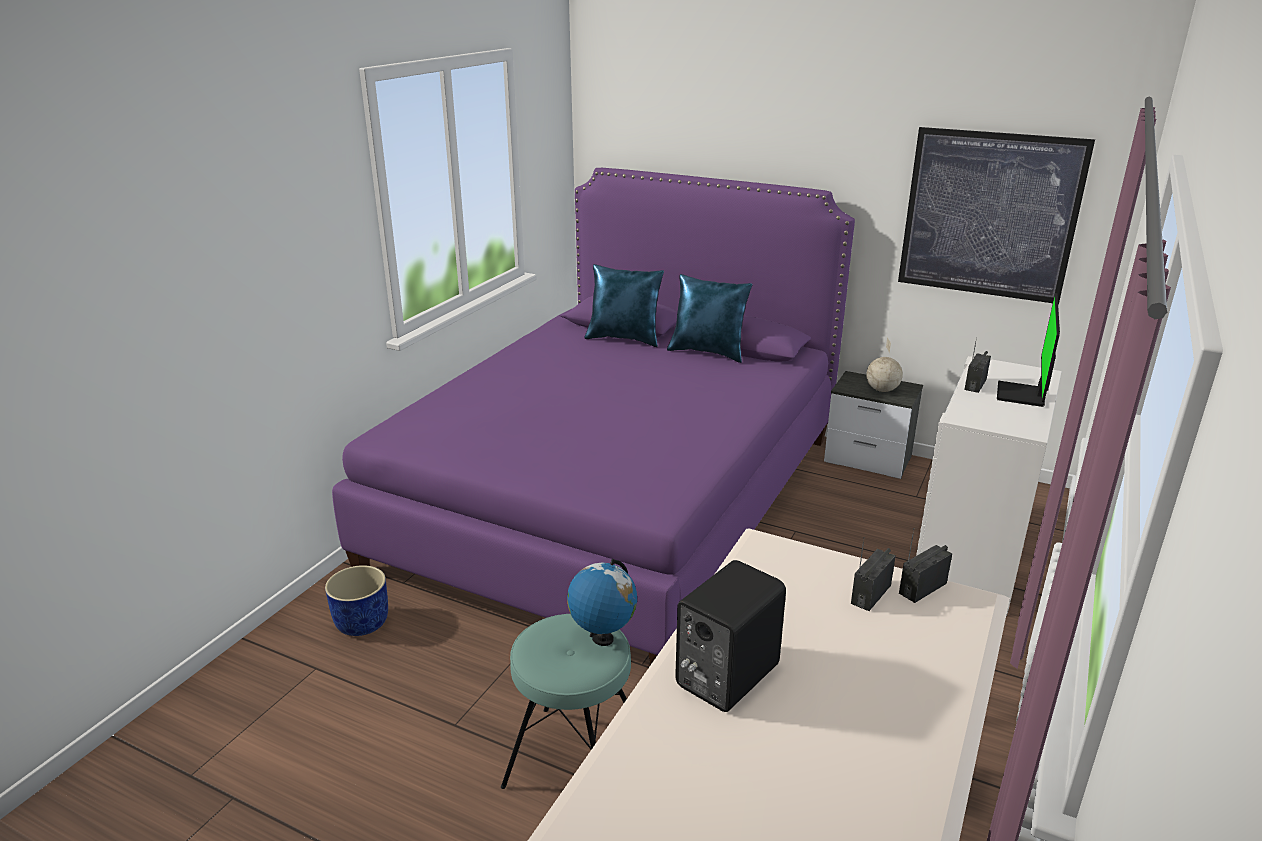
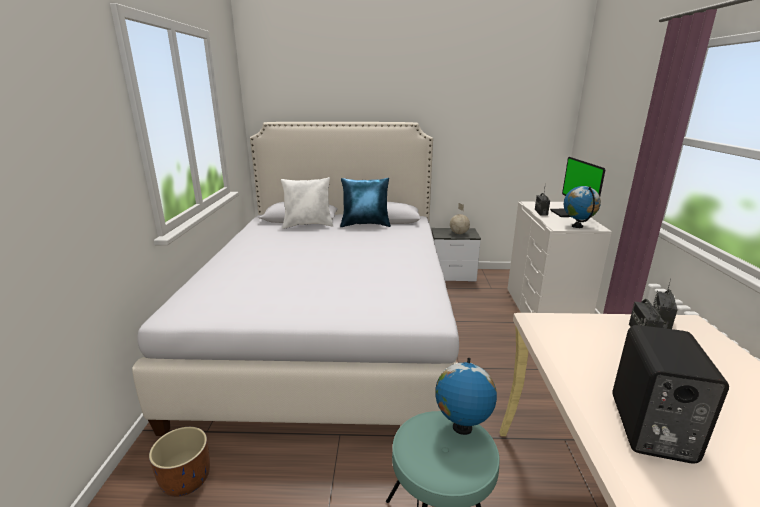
camera: 25 degrees left, 5 degrees down
blue planter [325,565,388,636] -> brown planter [149,427,210,497]
purple bed [332,168,855,665] -> white bed [132,122,459,436]
blue pillow [585,264,664,347] -> white pillow [281,177,333,229]
picture [898,127,1095,304] -> none
none -> globe [564,186,601,228]

